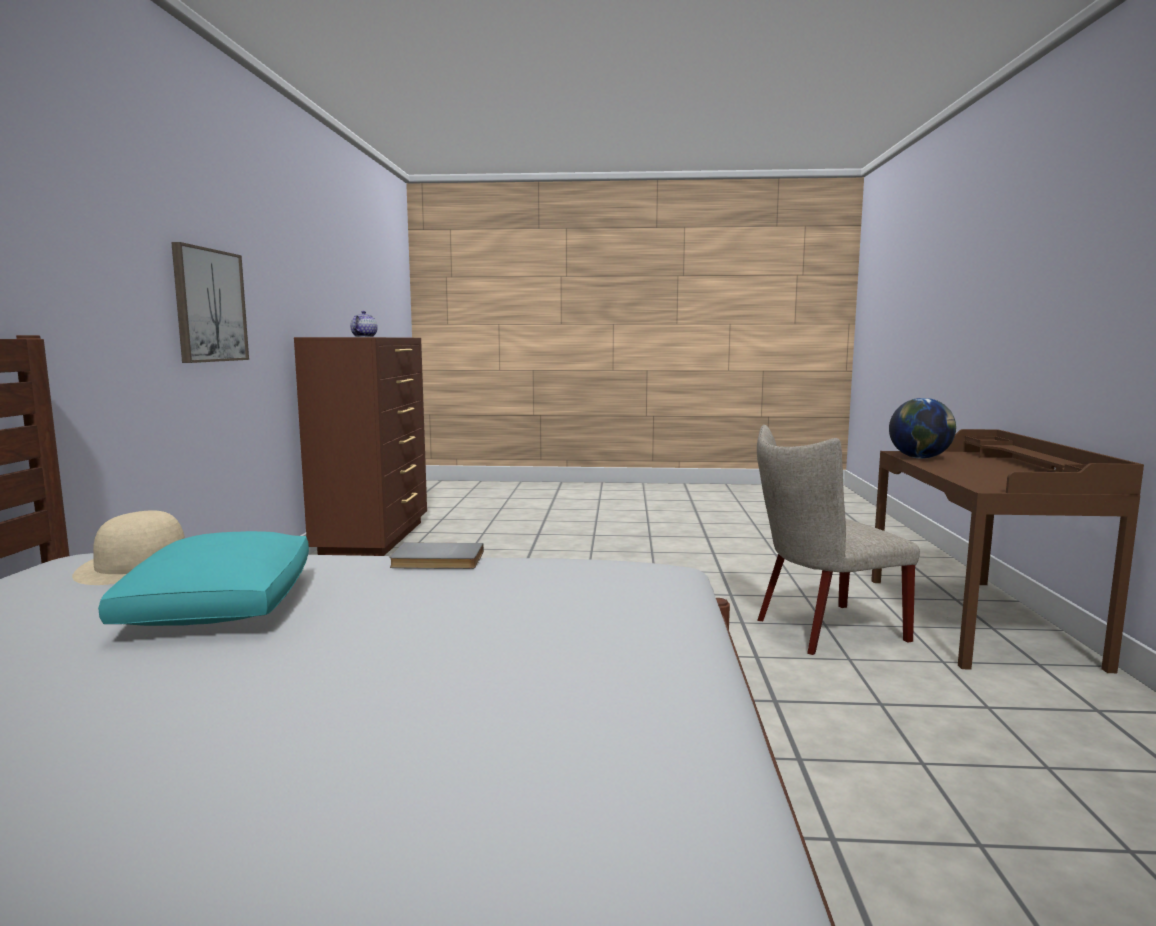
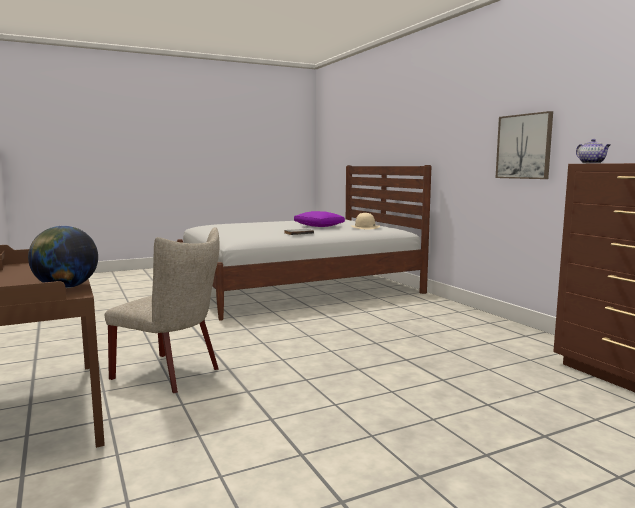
camera: 150 degrees right, 0 degrees up
turquoise pillow [98,531,309,626] -> purple pillow [294,211,345,227]
beige chair [757,425,920,655] -> beige chair turned 75 degrees clockwise [105,227,220,393]

